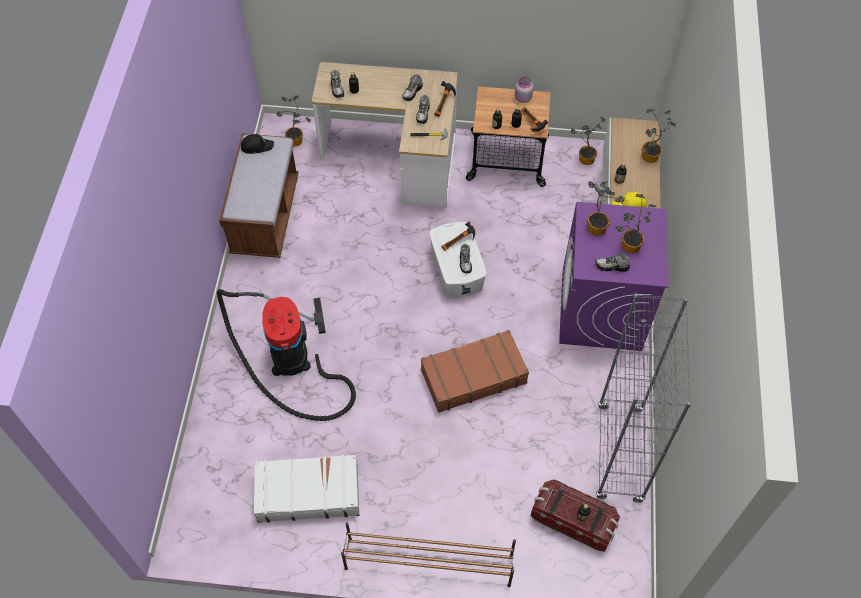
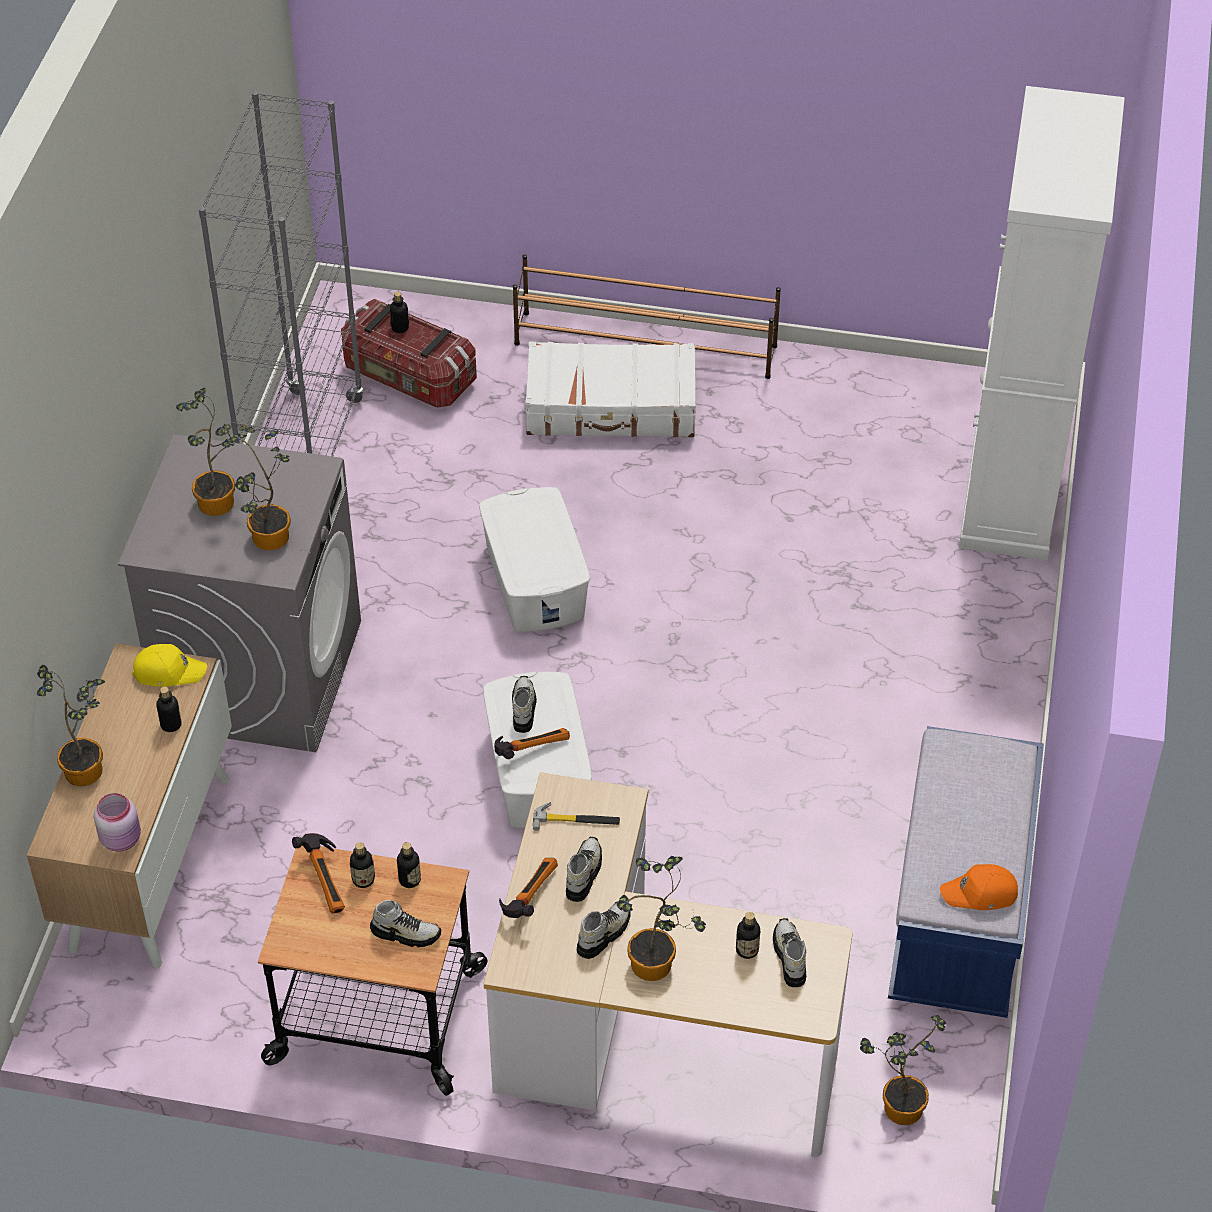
camera: 175 degrees left, 10 degrees down
vacuum cleaner [217,289,356,421] -> none
brown bench [219,133,299,258] -> blue bench [888,726,1044,1018]
black cap [241,134,274,154] -> orange cap [940,864,1018,910]
white suitcase [253,454,360,523] -> white suitcase moved to [525,342,696,437]
brown suitcase [421,330,529,413] -> white storage box [479,487,590,632]
pink jar [515,77,533,103] -> pink jar moved to [94,793,141,852]
purple washing machine [559,202,669,351] -> grey washing machine [118,434,361,752]
potted plant [571,117,606,165] -> potted plant moved to [617,856,706,981]
shoe [595,253,630,272] -> shoe moved to [370,900,441,947]
none -> white cabinet [959,86,1125,560]

